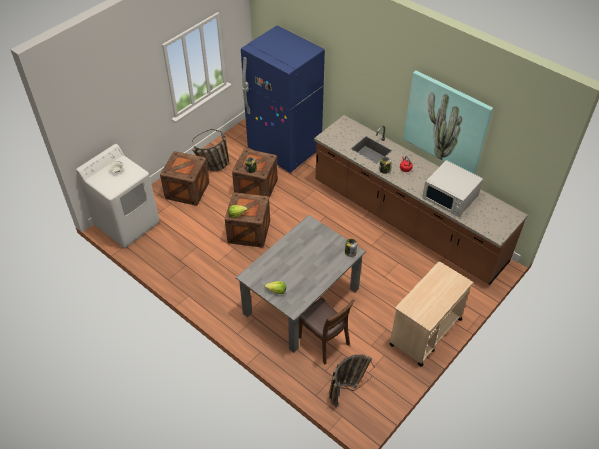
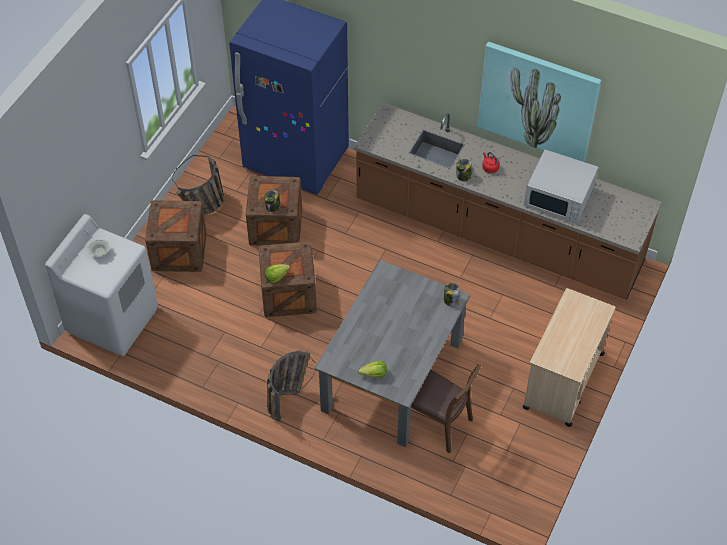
camera: 15 degrees left, 5 degrees up
basket [329,354,375,407] -> basket moved to [267,350,316,422]

